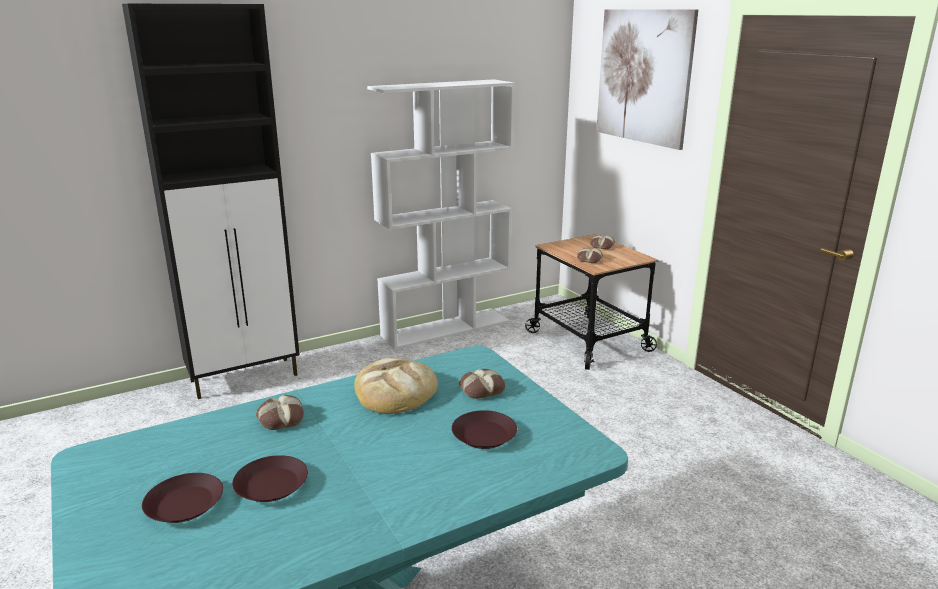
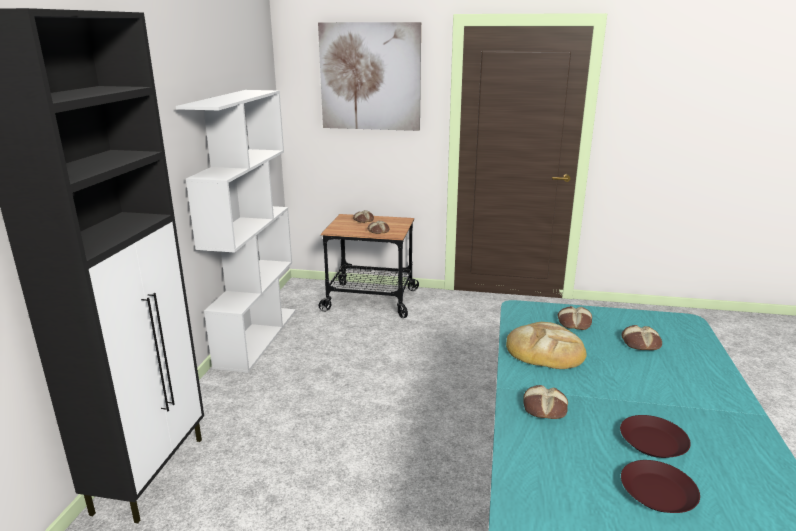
camera: 50 degrees left, 0 degrees up
brown plate [452,410,517,449] -> bread [621,325,662,350]

